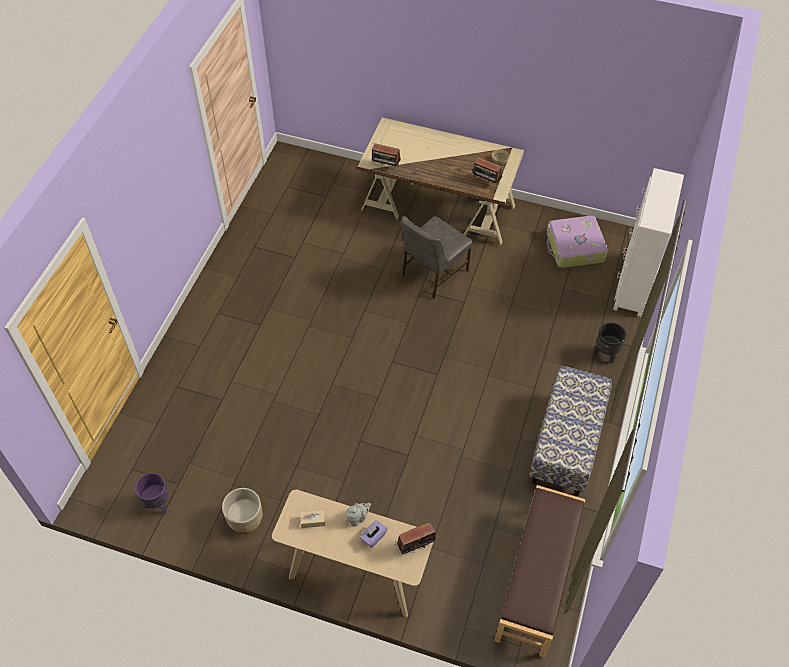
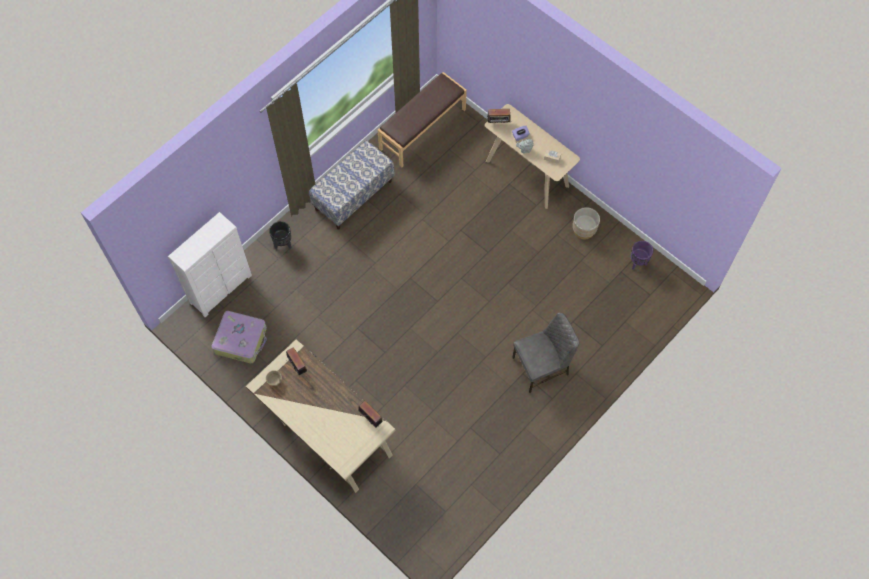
camera: 155 degrees left, 10 degrees up
grey chair [401,216,473,299] -> grey chair moved to [512,313,579,393]

